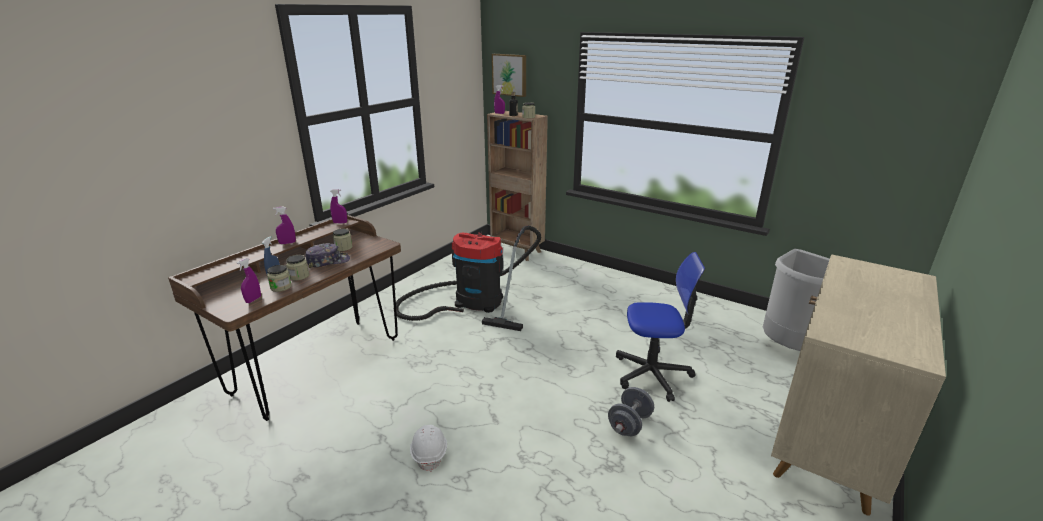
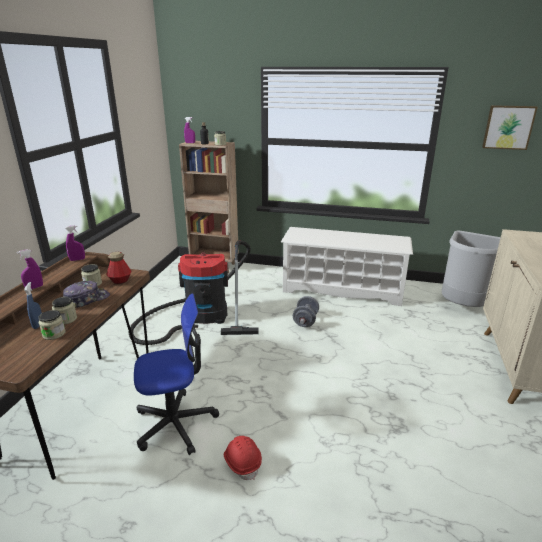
camera: 20 degrees left, 0 degrees up
purple spray bottle [236,258,261,303] -> none
white hard hat [410,425,447,472] -> red hard hat [224,436,262,480]
picture [492,54,526,97] -> picture moved to [482,105,538,150]
grey dumbbell [608,387,654,436] -> grey dumbbell moved to [293,296,319,327]
office chair [616,252,705,402] -> office chair moved to [134,293,219,455]
none -> bottle [106,252,132,284]
none -> white shoe rack [281,227,413,306]

